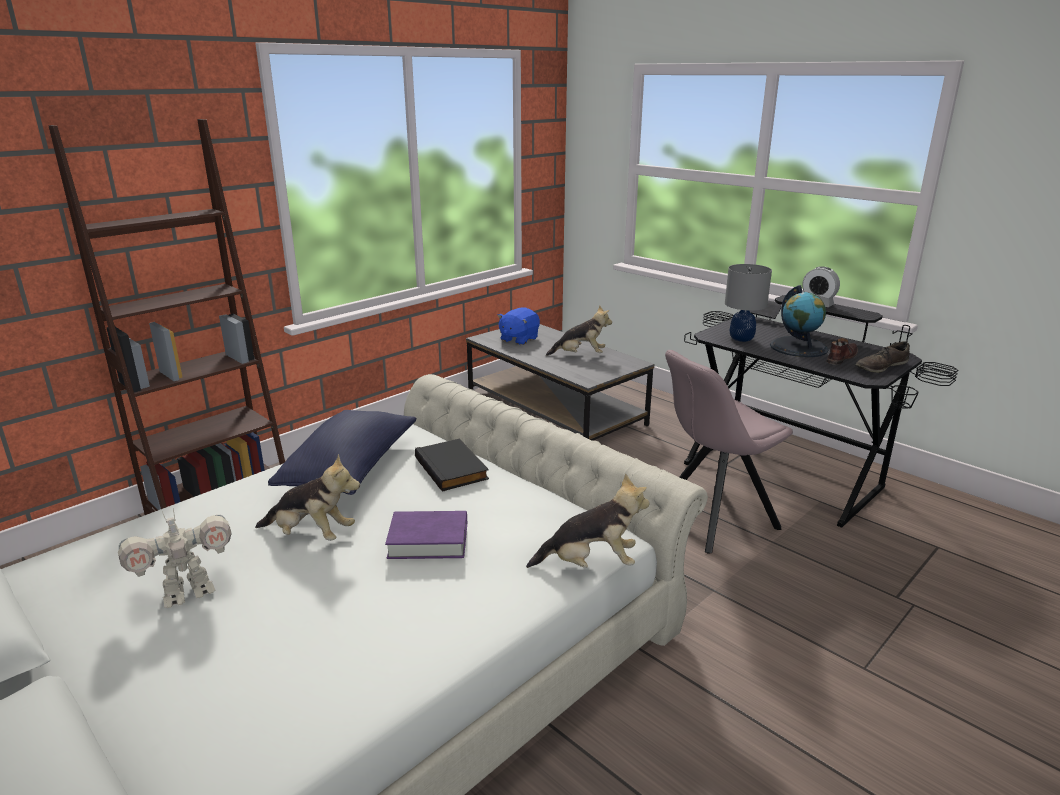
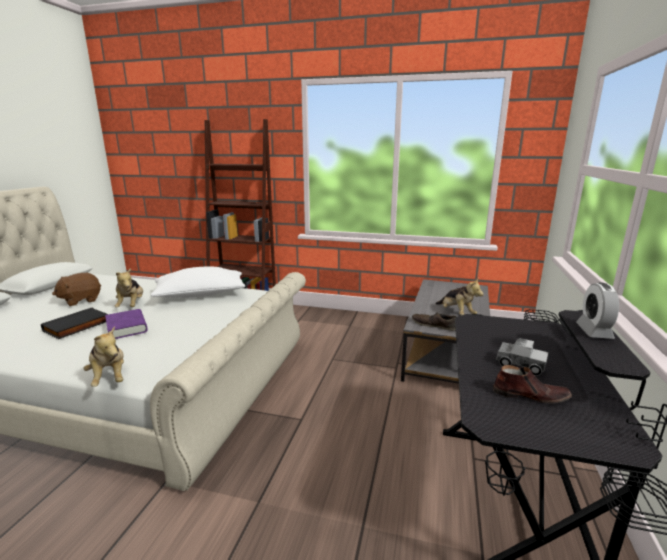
camera: 60 degrees right, 5 degrees down
toy robot [118,508,232,608] -> brown plush toy [52,273,101,306]
blue pillow [268,410,417,495] -> white pillow [150,266,245,298]
black book [415,438,489,492] -> black book moved to [41,308,108,339]
blue plush toy [497,307,540,345] -> none
pink chair [665,350,793,554] -> none
grey table lamp [725,264,772,342] -> none
globe [770,285,829,357] -> toy truck [496,338,548,376]
brown shoe [855,342,910,373] -> brown shoe moved to [412,312,456,331]

